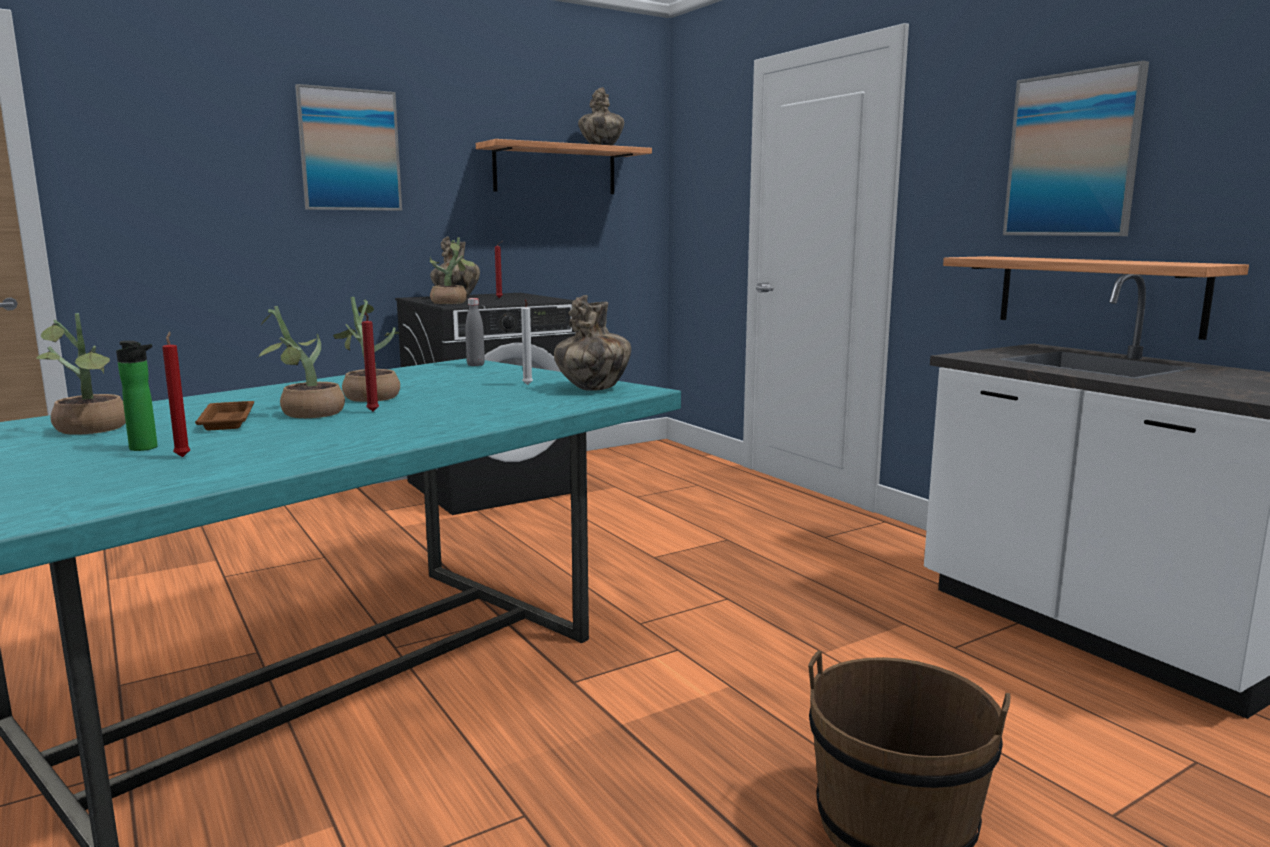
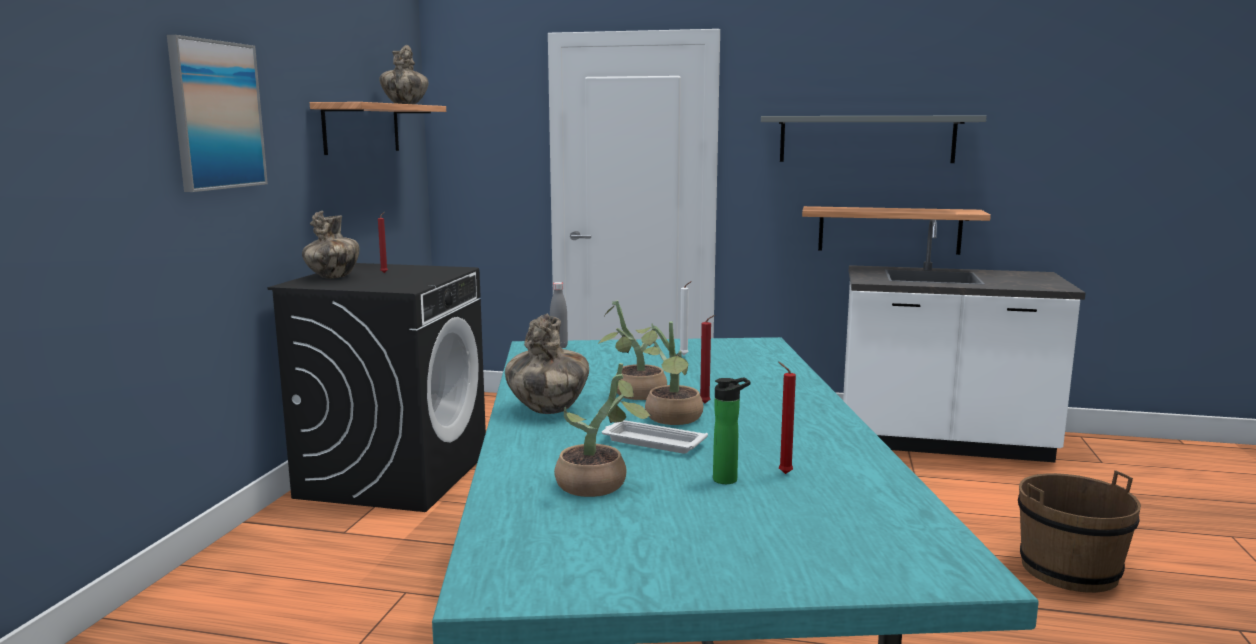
camera: 45 degrees left, 0 degrees up
brown tray [195,401,254,431] -> white tray [602,420,708,453]
potted plant [429,237,475,304] -> none
vase [554,295,631,391] -> vase moved to [505,314,589,414]
picture [1003,61,1149,236] -> grey shelf [761,116,986,163]

